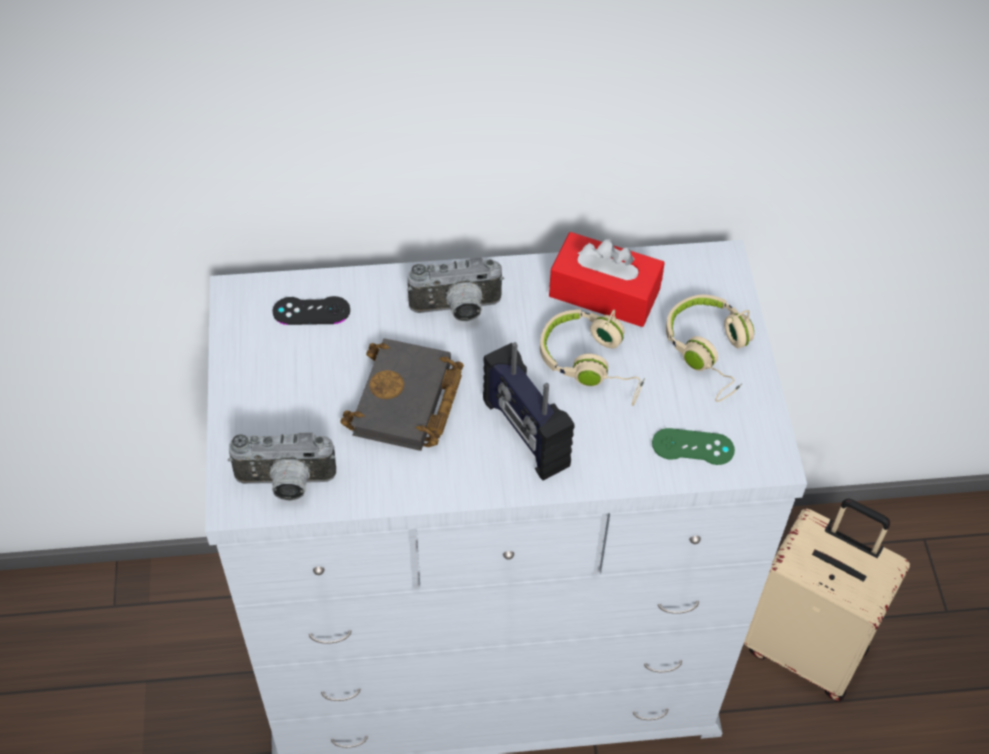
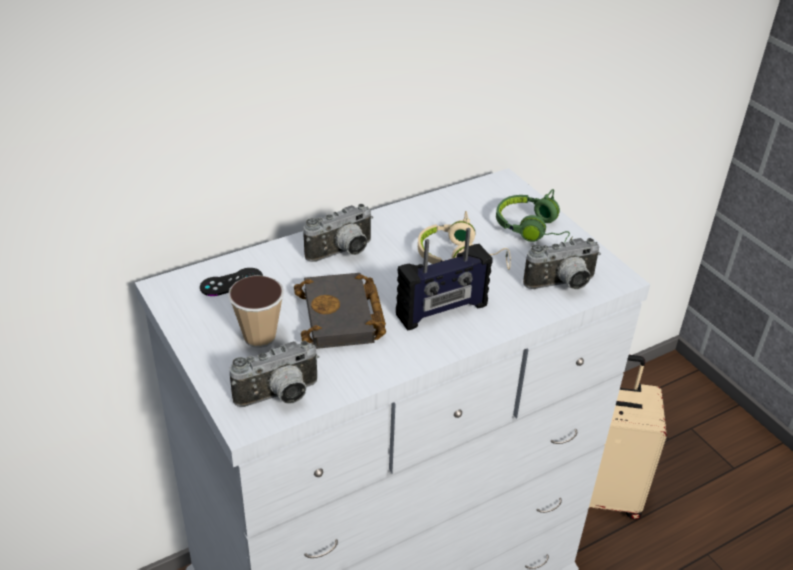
camera: 25 degrees left, 15 degrees down
radio [483,342,575,481] -> radio turned 60 degrees counterclockwise [396,228,493,331]
red tissue box [549,232,665,327] -> none
green game controller [652,428,735,465] -> camera [523,238,601,290]
beige headphones [666,295,754,402] -> green headphones [496,189,573,242]
none -> cup [228,275,284,348]

